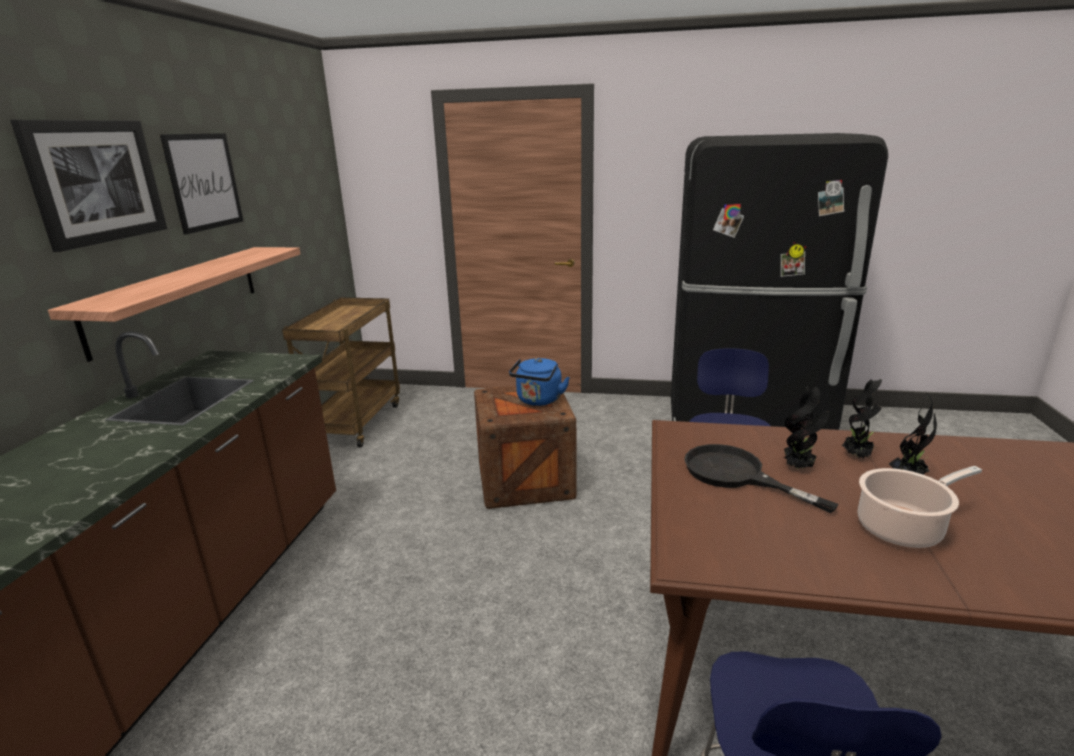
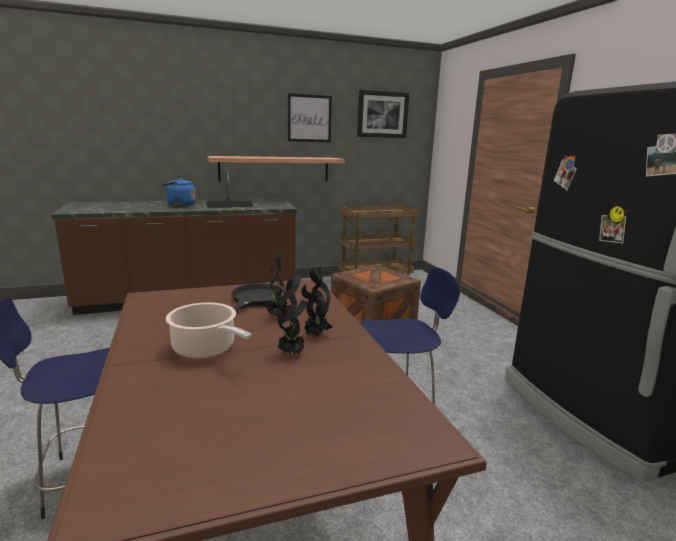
camera: 60 degrees right, 5 degrees down
picture [10,120,167,252] -> picture moved to [357,90,409,138]
blue kettle [509,358,570,406] -> blue kettle moved to [161,178,196,207]

